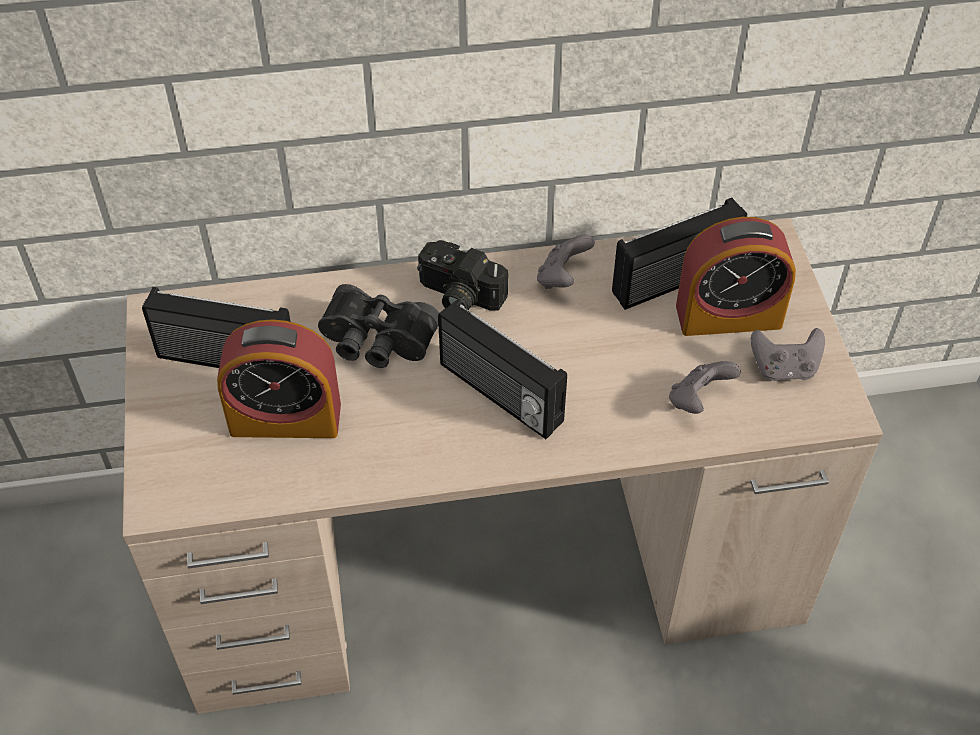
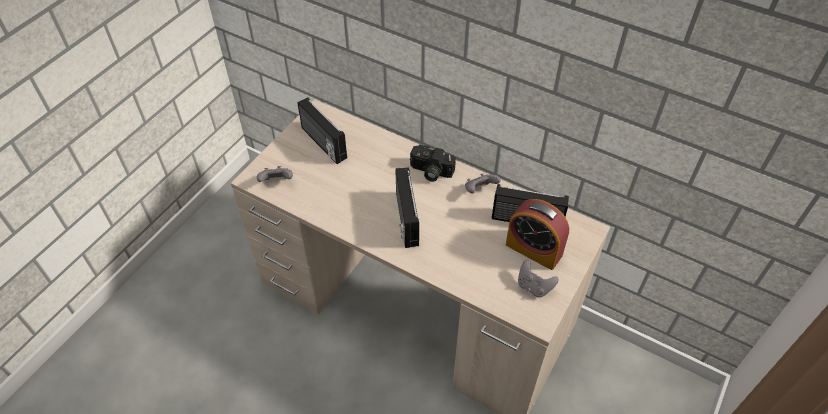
camera: 40 degrees right, 0 degrees up
alarm clock [217,319,341,438] -> none
black binoculars [318,284,439,368] -> none
camera [417,240,508,311] -> camera turned 45 degrees counterclockwise [410,145,456,182]
grey game controller [669,361,741,414] -> grey game controller moved to [257,166,293,182]

